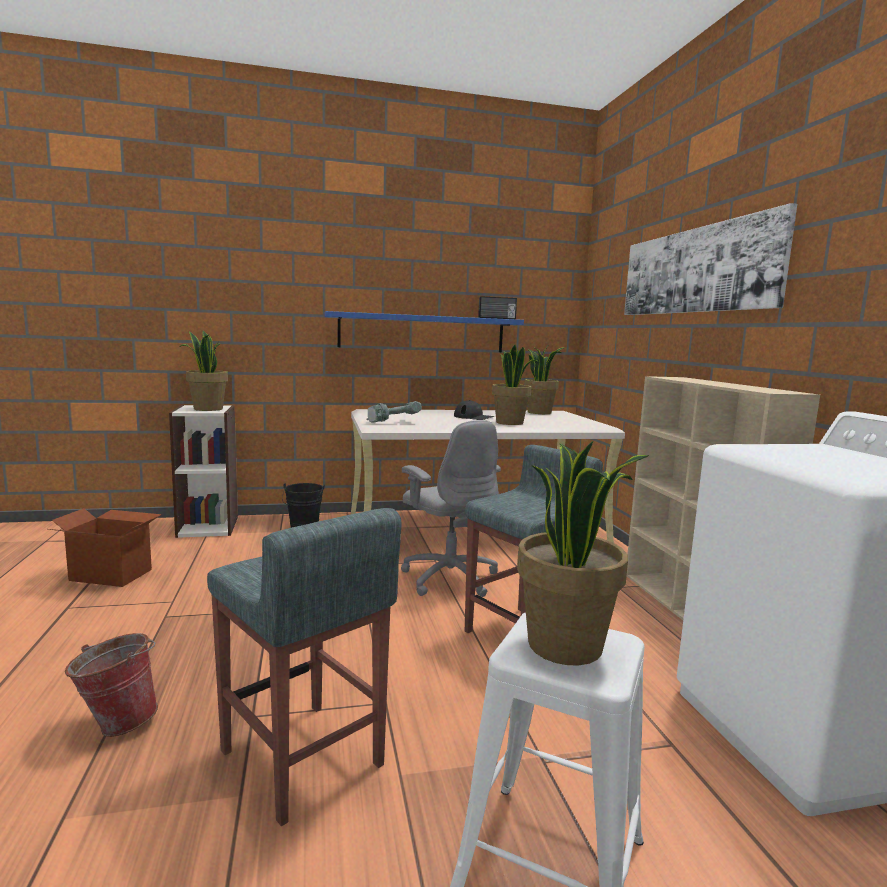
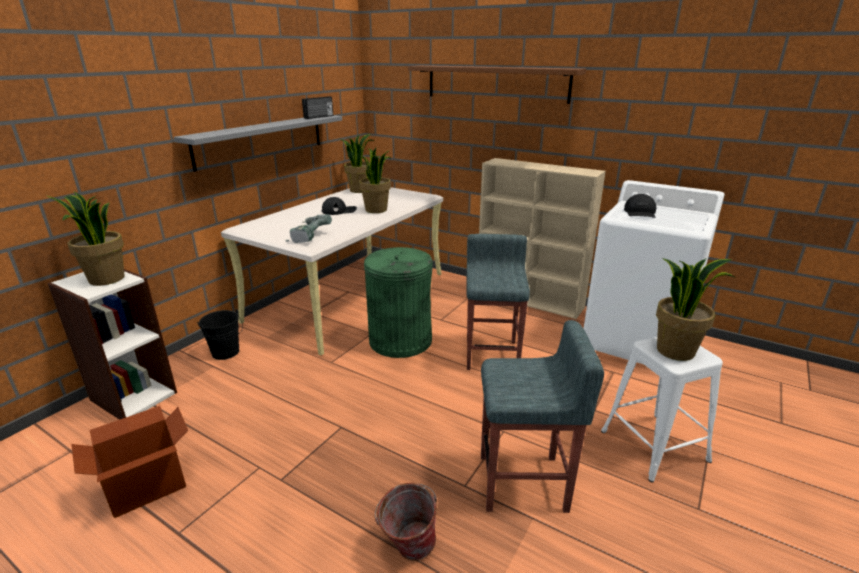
camera: 45 degrees left, 15 degrees up
blue shelf [325,311,524,352] -> grey shelf [174,115,342,172]
grey office chair [401,420,501,597] -> green trash can [364,247,433,358]
picture [624,203,797,315] -> brown shelf [408,65,586,104]
none -> black cap [624,194,656,218]

